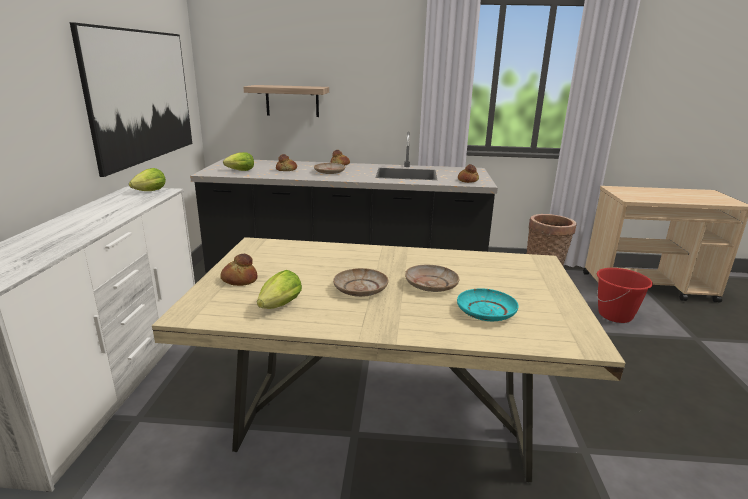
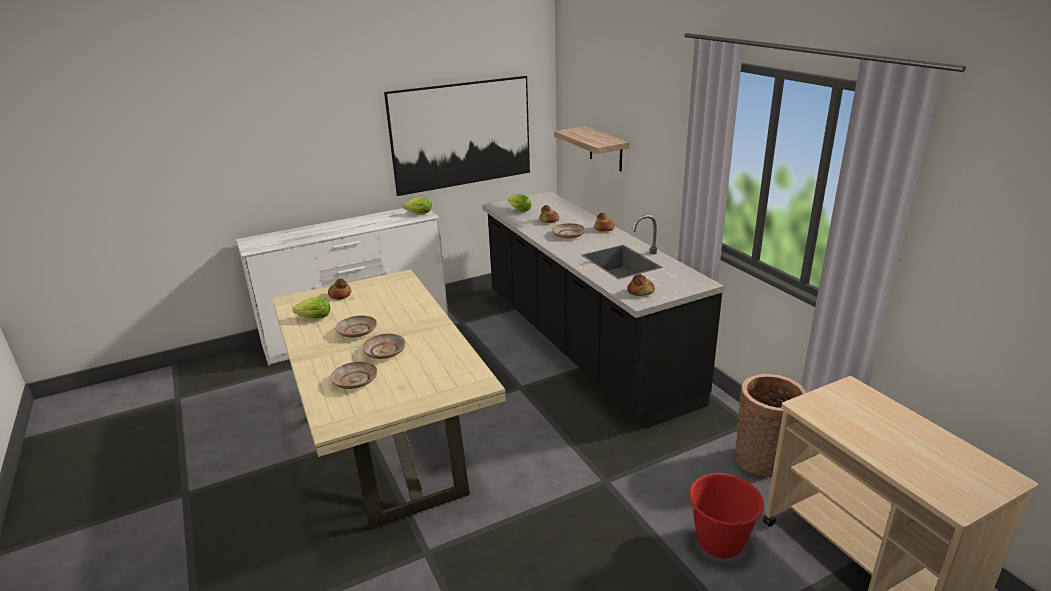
camera: 60 degrees right, 5 degrees up
turquoise plate [457,288,519,321] -> beige plate [330,362,377,389]

